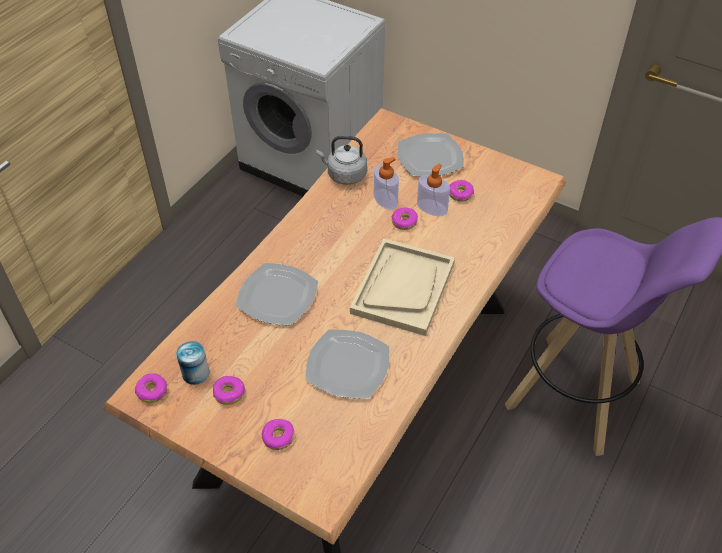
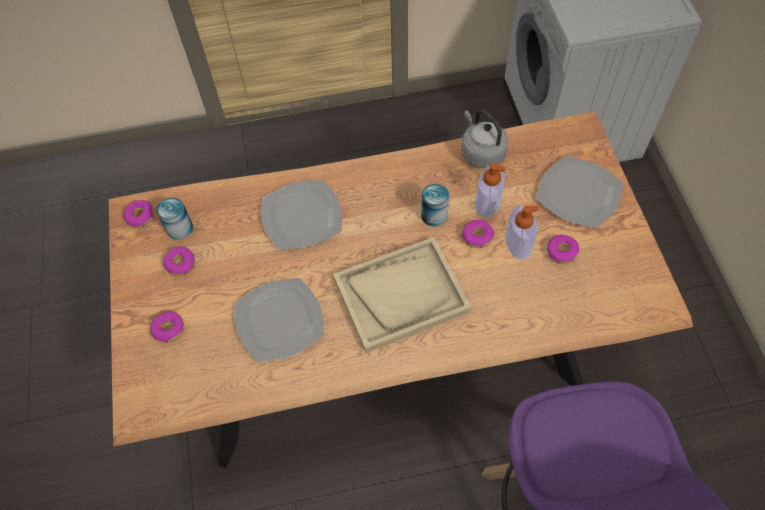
camera: 50 degrees right, 10 degrees up
none -> can [421,184,449,226]

